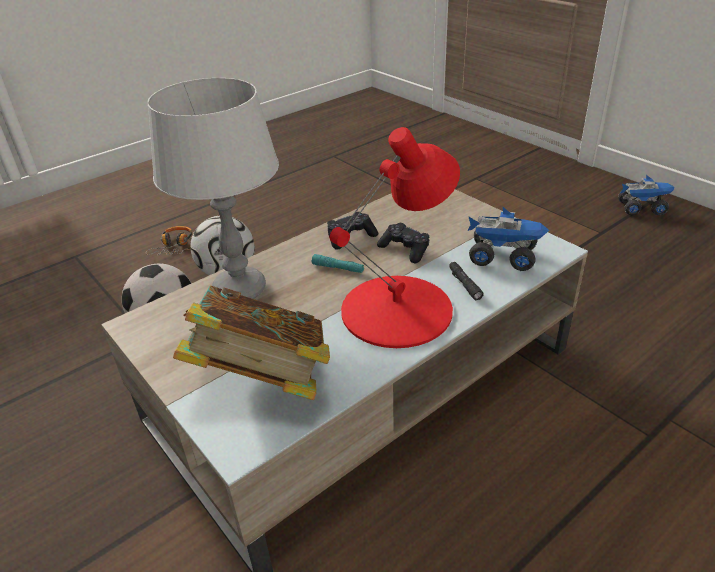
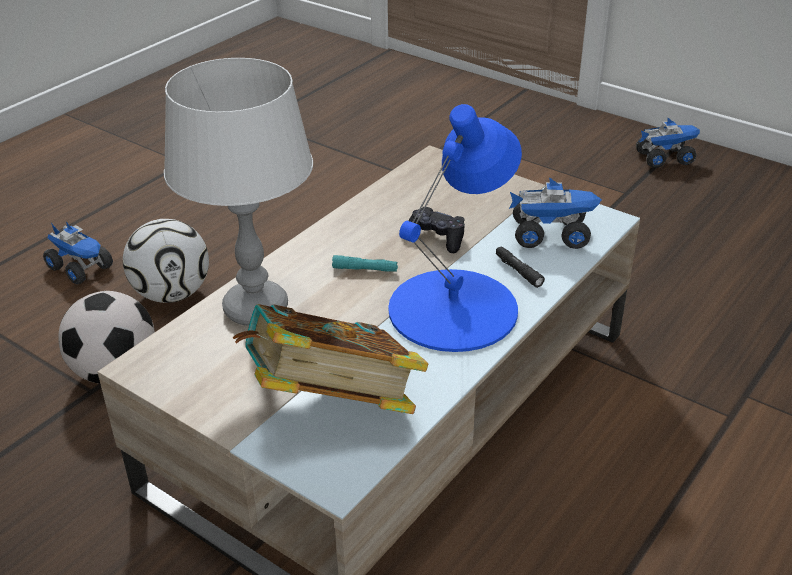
camera: 15 degrees left, 0 degrees up
headphones [146,226,192,256] -> toy truck [43,221,113,284]
black game controller [327,212,378,250] -> none
red table lamp [330,127,460,348] -> blue table lamp [388,104,522,352]

